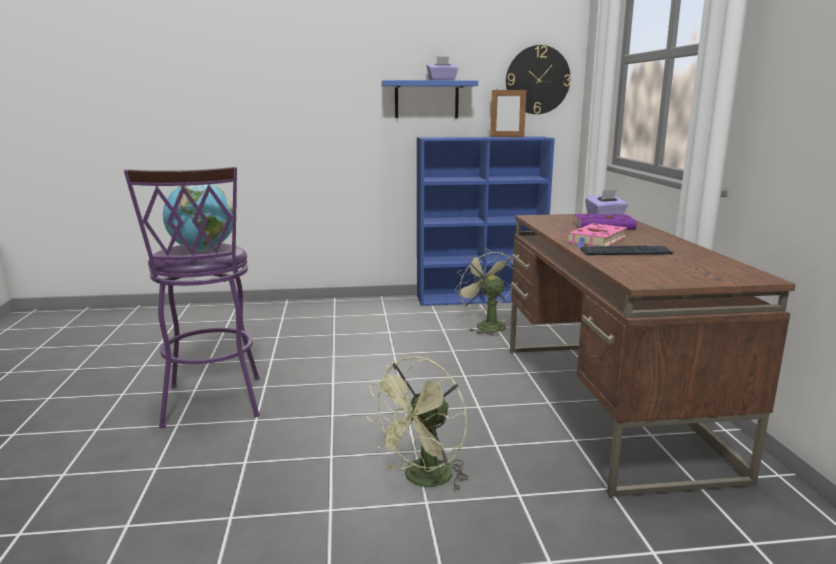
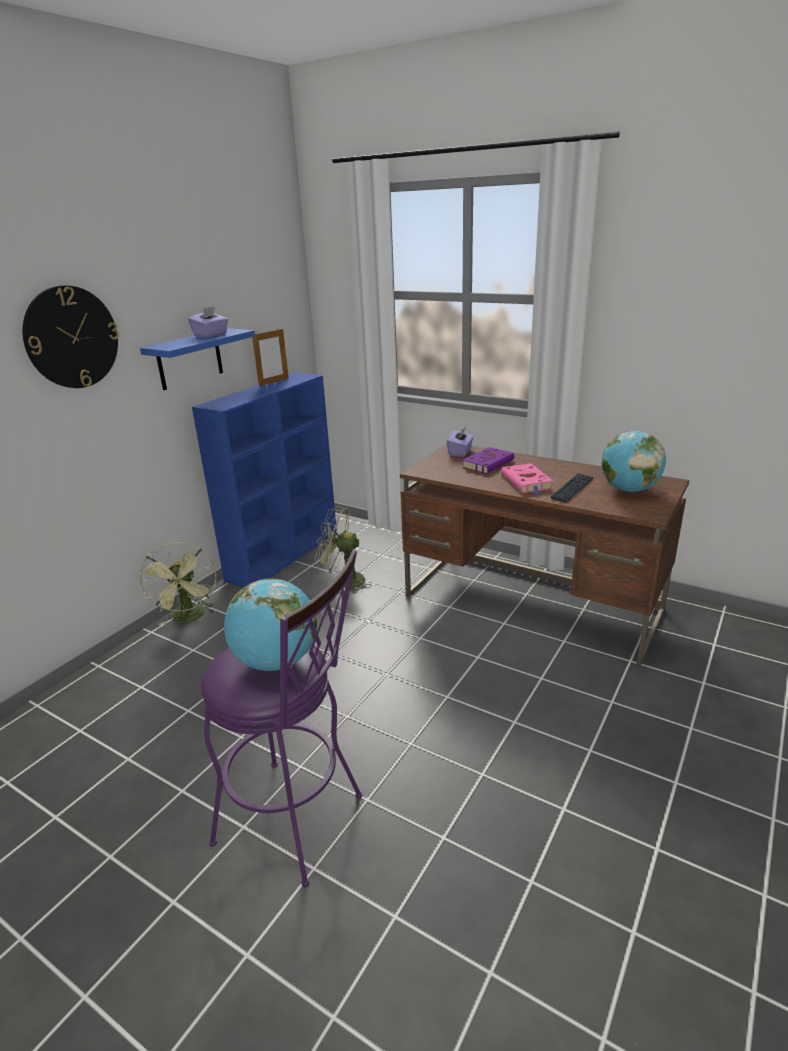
camera: 50 degrees left, 10 degrees up
green fan [366,356,469,492] -> green fan moved to [139,542,216,626]
wall clock [506,45,571,114] -> wall clock moved to [23,285,119,388]
none -> globe [601,431,666,492]

